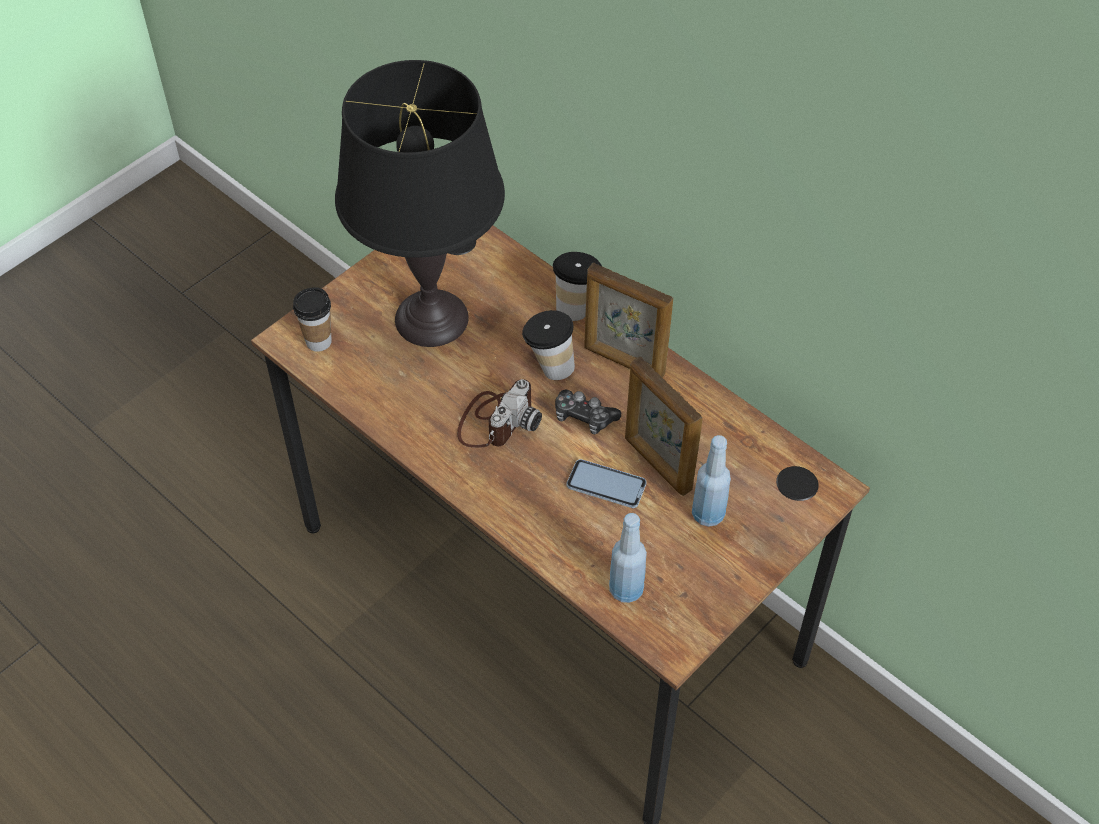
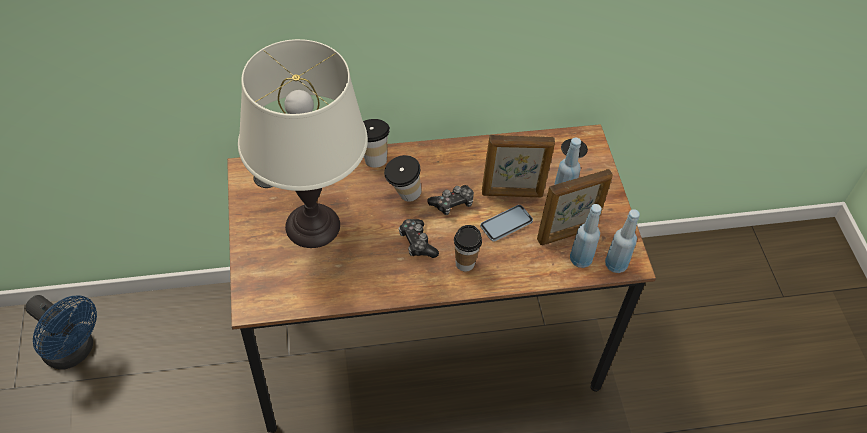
camera: 55 degrees left, 0 degrees up
cup [293,287,332,352] -> cup moved to [454,225,482,272]
black table lamp [335,60,505,347] -> white table lamp [238,39,368,248]
camera [457,379,542,448] -> game controller [399,219,439,258]
picture frame [584,263,673,378] -> picture frame moved to [537,169,613,245]
none -> blue fan [25,295,97,370]
none -> blue bottle [605,209,640,273]

